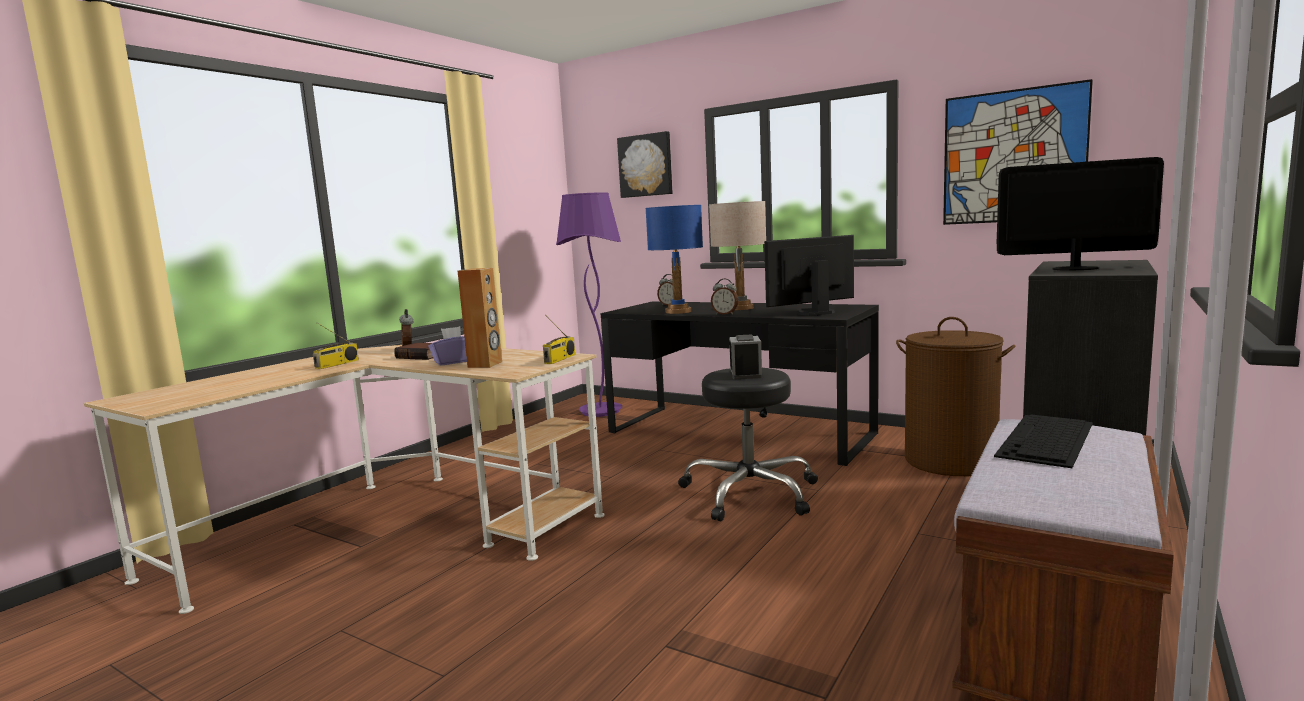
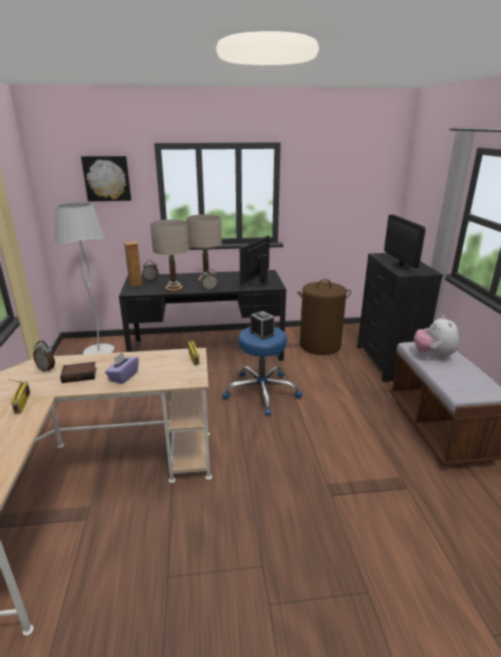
camera: 40 degrees left, 15 degrees up
brown speaker [458,268,502,368] -> brown speaker moved to [124,241,142,287]
purple floor lamp [556,192,622,417] -> white floor lamp [55,202,114,354]
blue table lamp [645,205,703,314] -> beige table lamp [150,219,189,292]
black stool [678,368,818,521] -> blue stool [222,327,302,416]
picture [943,79,1093,225] -> none
keyboard [994,414,1093,468] -> plush toy [414,316,459,359]
monitor [997,157,1164,271] -> monitor turned 75 degrees counterclockwise [384,215,426,269]

